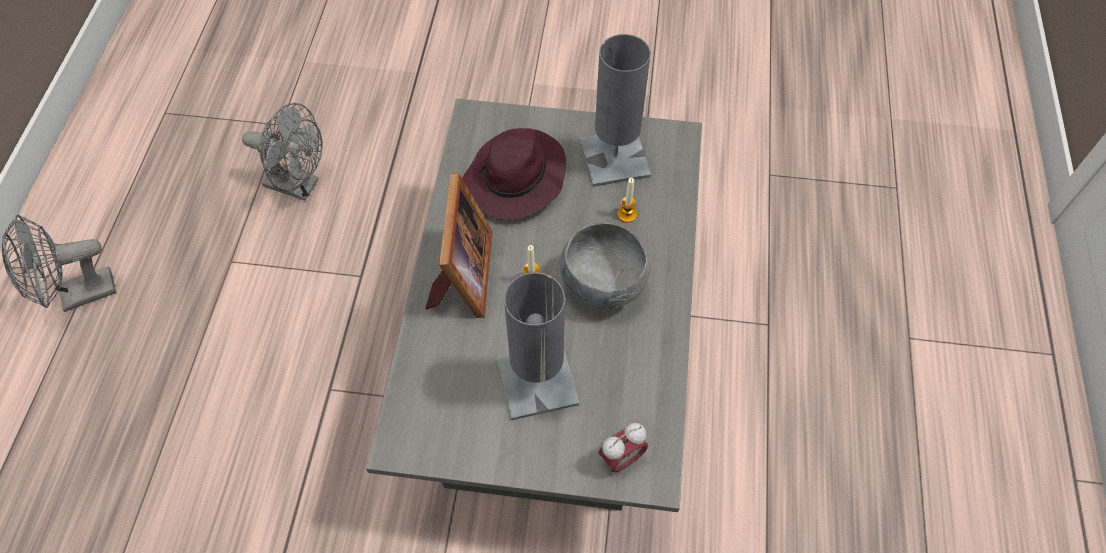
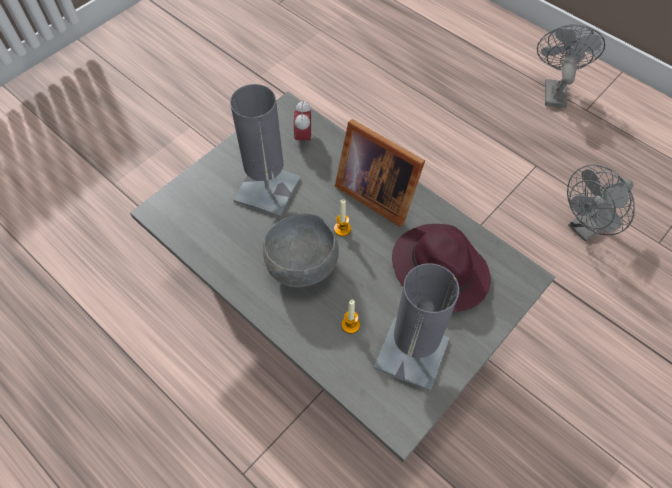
camera: 125 degrees right, 0 degrees up
alarm clock [598,423,648,474] -> alarm clock moved to [294,100,311,146]

